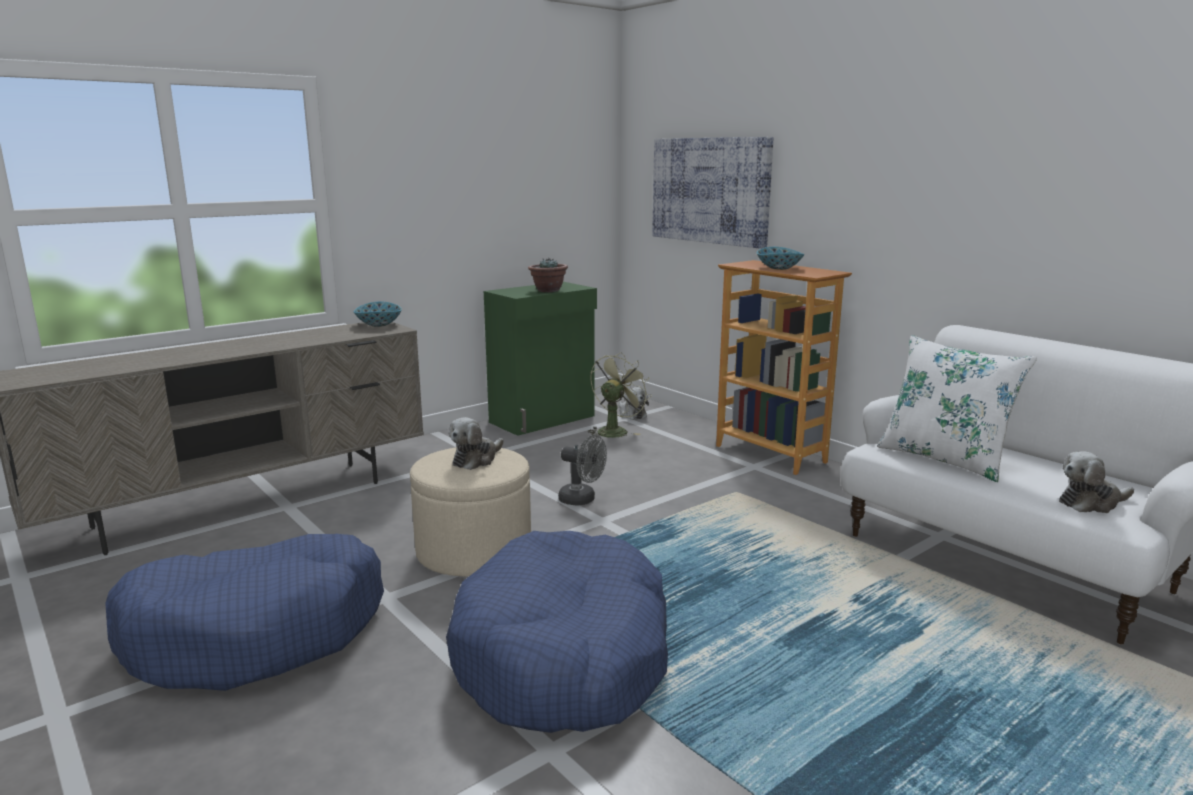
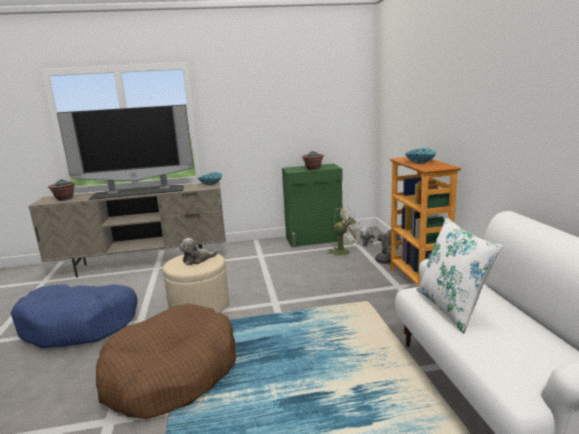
camera: 30 degrees right, 0 degrees up
blue dog bed [446,531,668,733] -> brown dog bed [96,304,236,419]
grey fan [558,435,607,506] -> grey fan moved to [375,230,401,264]
picture [652,137,774,249] -> none
plush toy [1059,451,1134,513] -> none
none -> potted plant [48,179,75,201]
none -> television [57,105,193,200]

